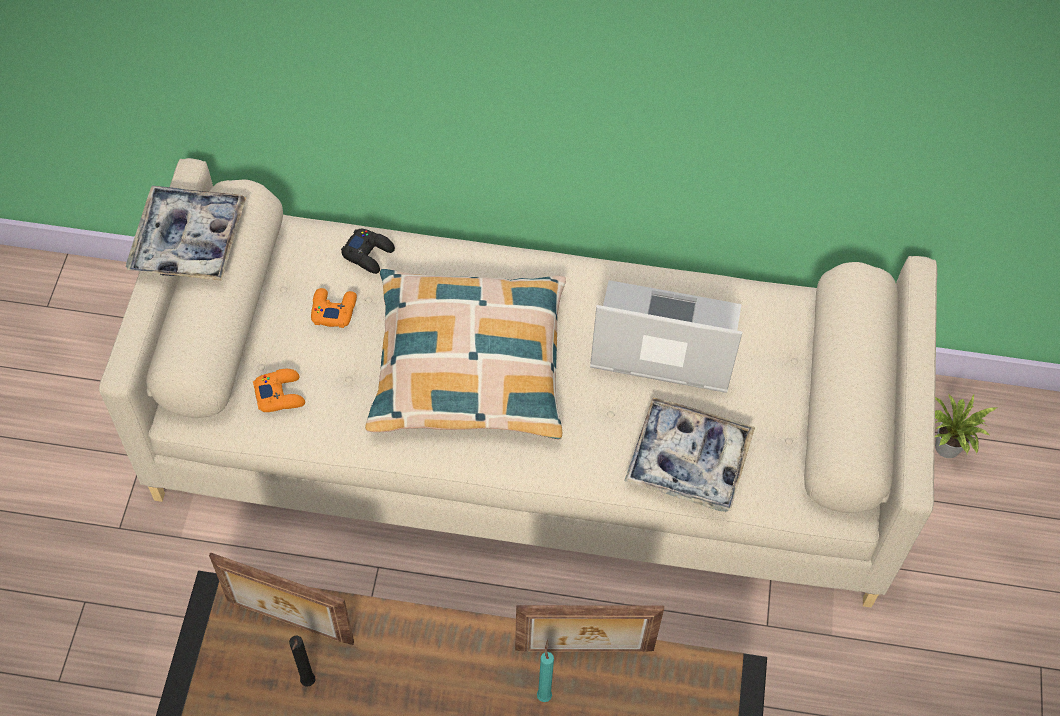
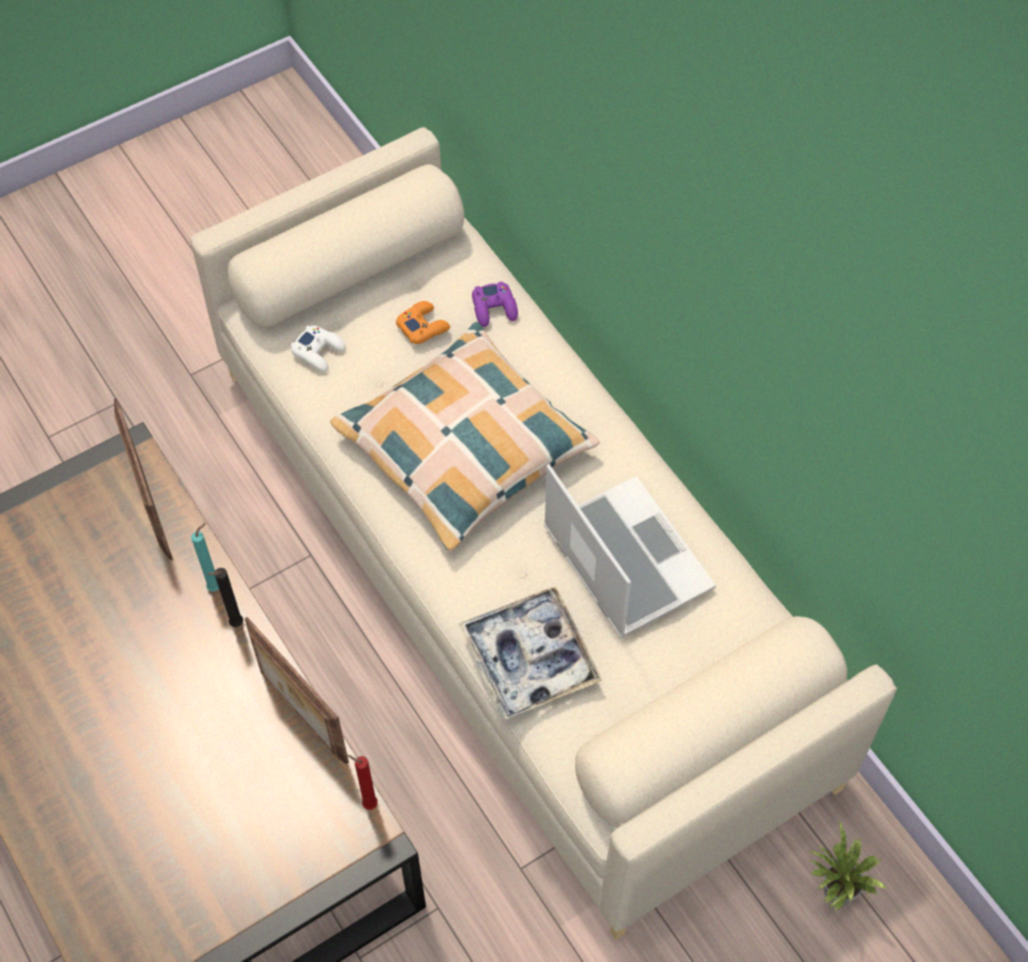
camera: 50 degrees right, 0 degrees up
tray [126,186,247,281] -> none
orange game controller [253,369,305,412] -> white game controller [290,325,346,372]
black candle [289,635,315,687] -> black candle moved to [208,568,243,627]
black game controller [341,229,395,274] -> purple game controller [472,281,518,327]
turquoise candle [537,640,554,702] -> turquoise candle moved to [191,523,219,592]
none -> red candle [347,754,378,810]

